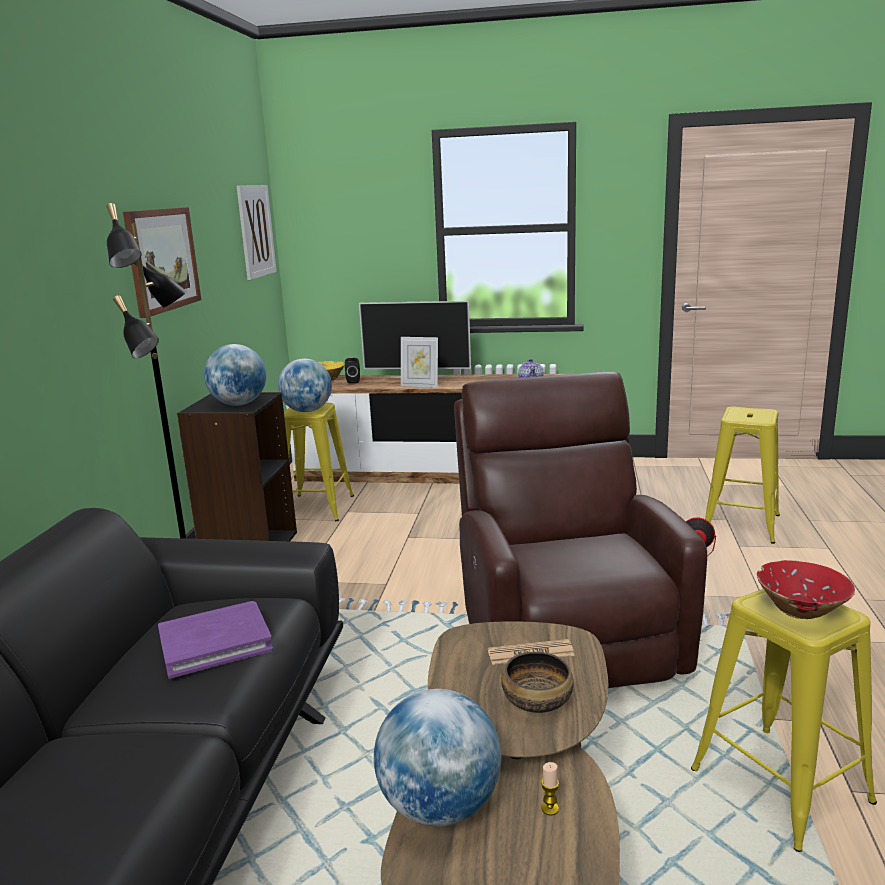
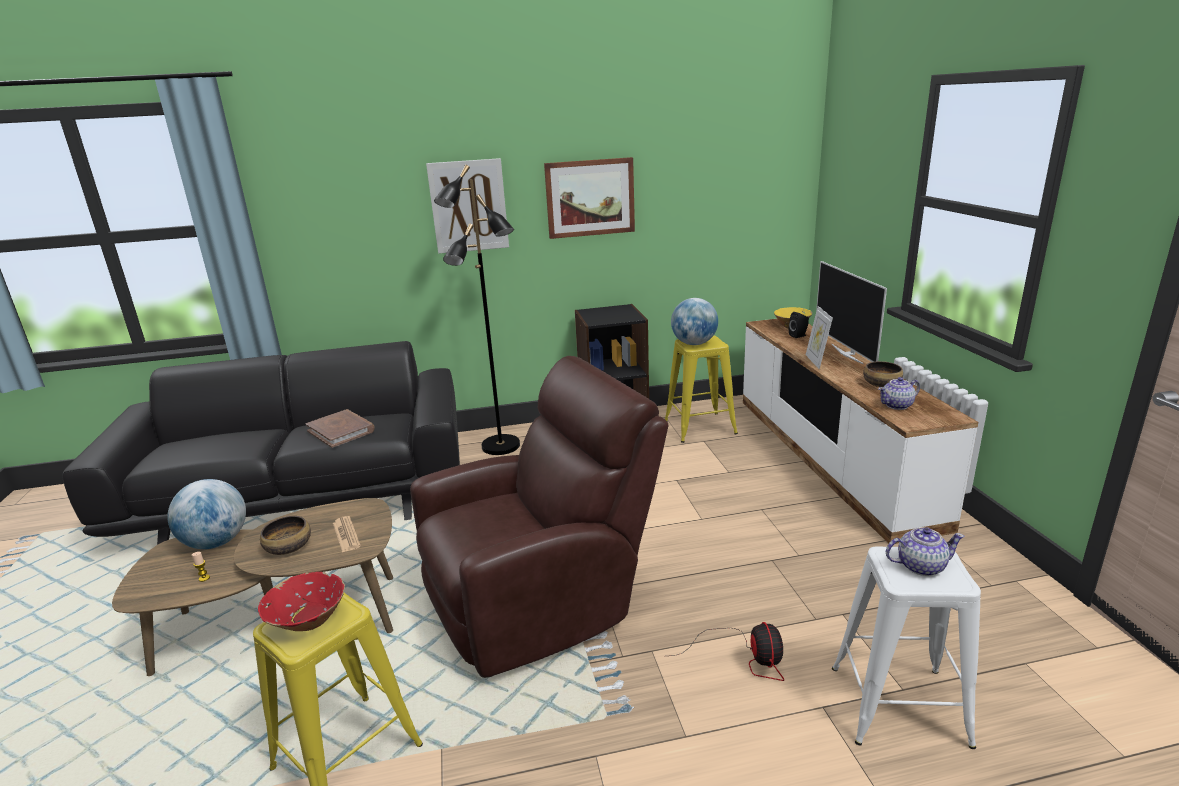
camera: 70 degrees right, 5 degrees up
purple book [158,601,273,679] -> brown book [305,409,375,448]
globe [204,344,267,406] -> none
picture [237,185,277,280] -> picture moved to [426,158,509,254]
yellow stool [705,407,780,544] -> white stool [832,546,981,749]
none -> bowl [863,361,903,387]
none -> teapot [886,527,965,576]

